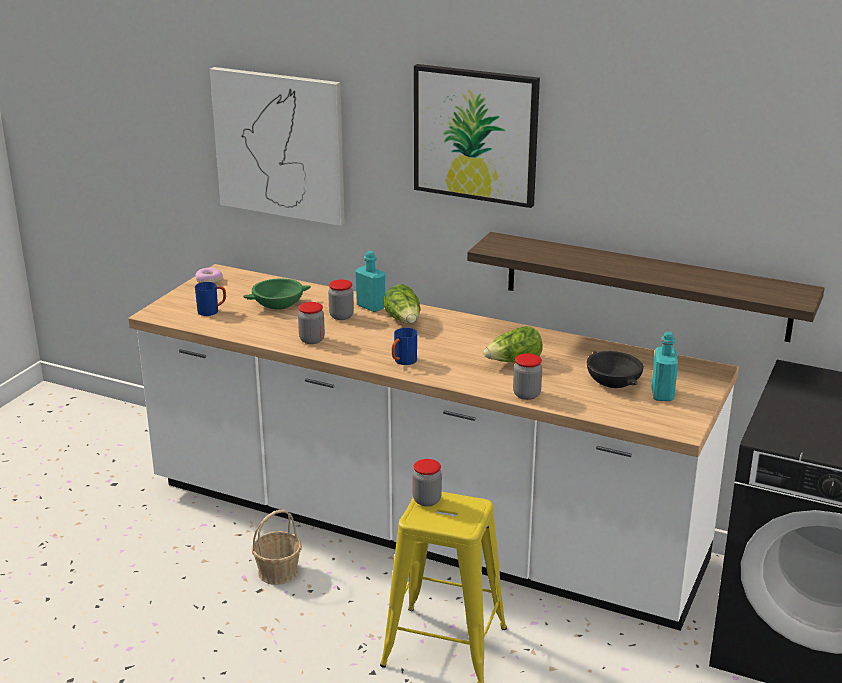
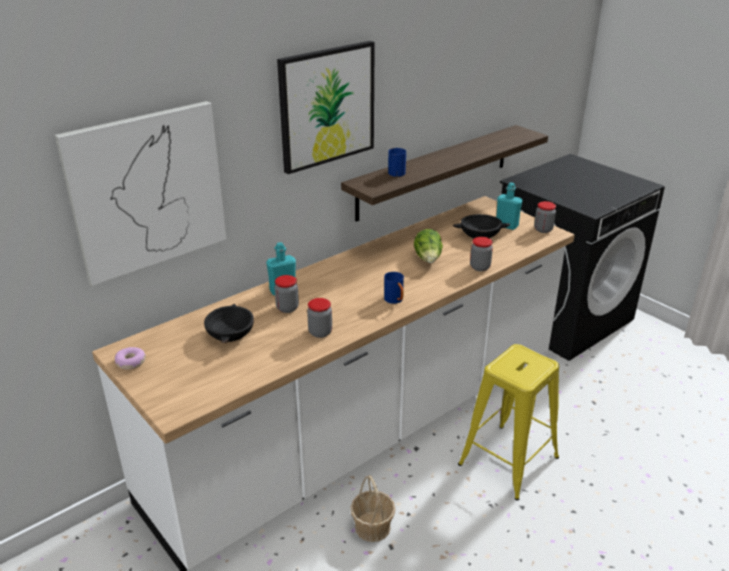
camera: 65 degrees left, 5 degrees up
blue mug [195,282,226,316] -> blue mug moved to [388,148,406,177]
green bowl [243,279,311,309] -> black bowl [204,304,254,343]
lettuce [384,285,420,323] -> none
jar [413,459,442,507] -> jar moved to [534,201,556,233]

